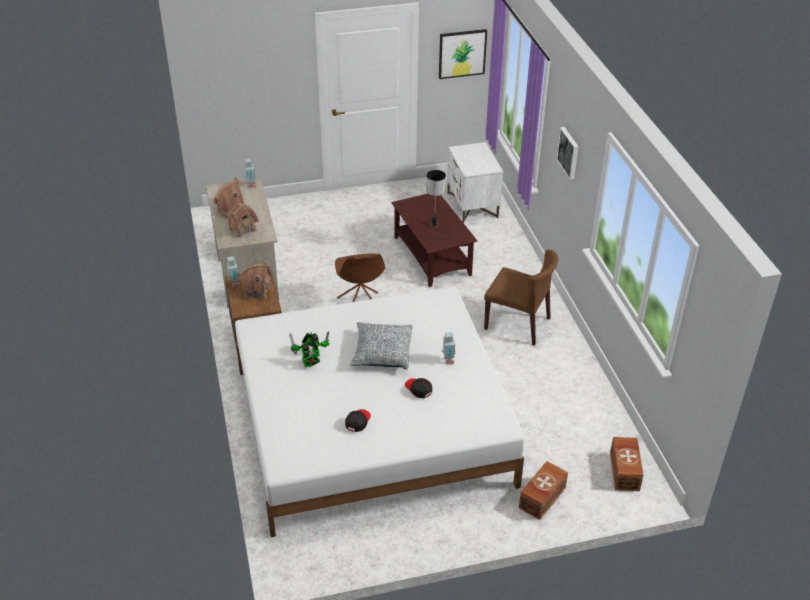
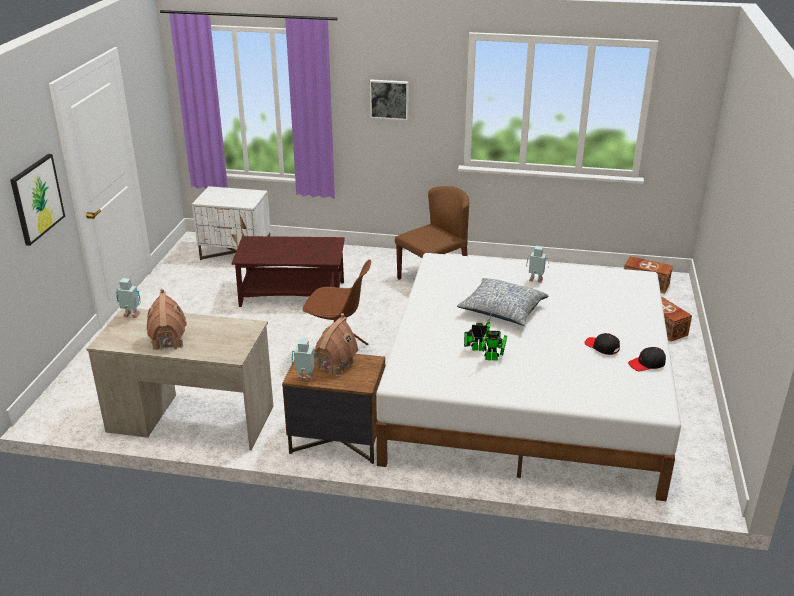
camera: 65 degrees left, 10 degrees down
toy house [228,203,259,238] -> none
black cap [405,378,432,398] -> black cap moved to [628,347,666,371]
table lamp [426,170,446,228] -> none
picture [439,29,487,79] -> picture moved to [10,154,65,246]

